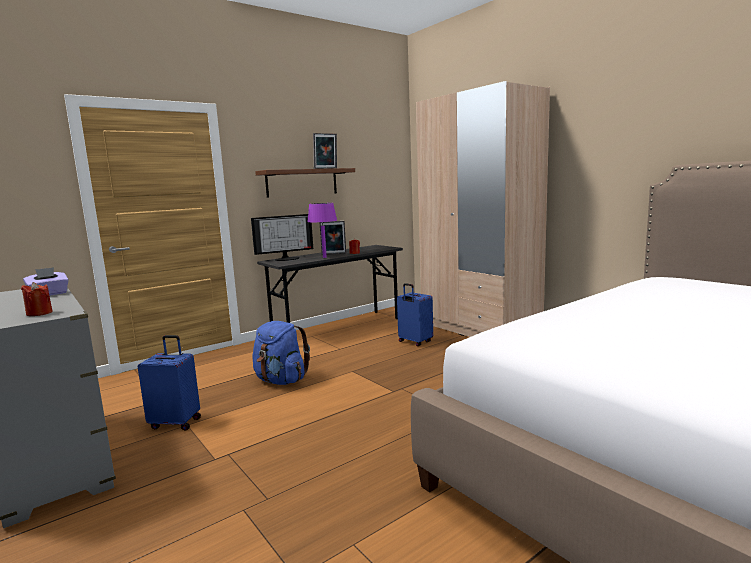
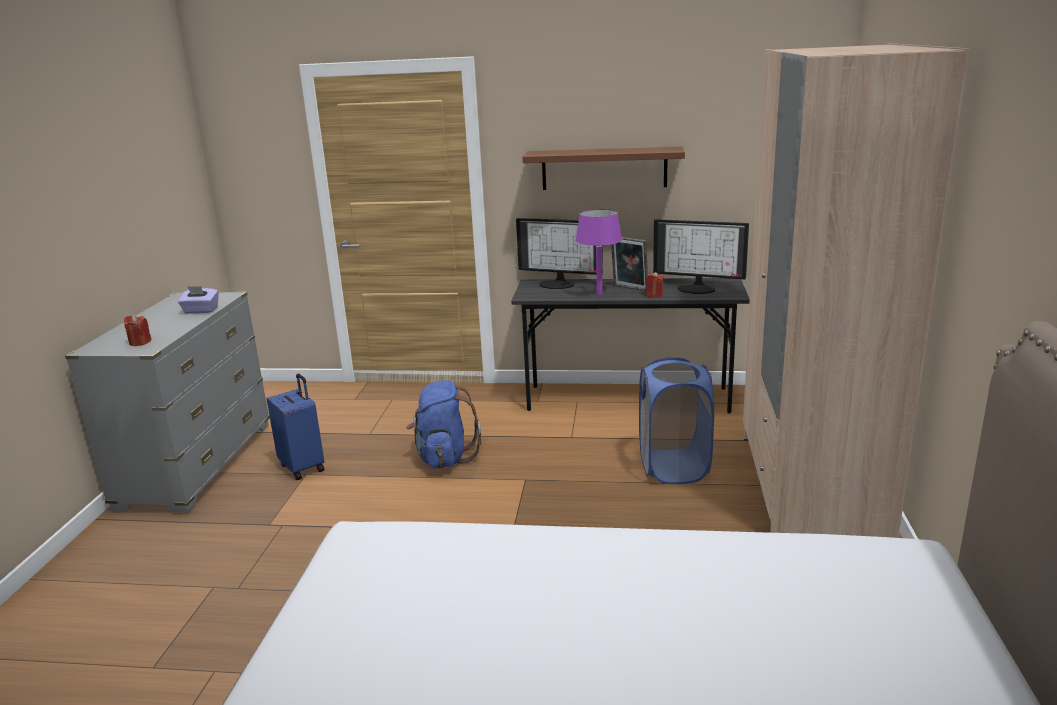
camera: 45 degrees right, 10 degrees up
picture frame [313,133,337,169] -> none
blue suitcase [397,283,433,346] -> blue laundry basket [639,357,714,484]
none -> monitor [653,219,749,294]

